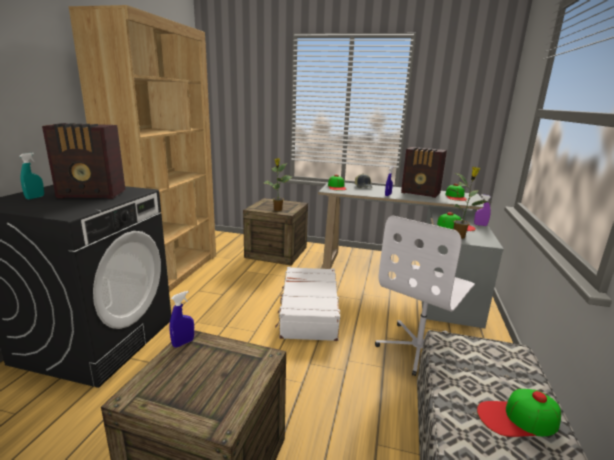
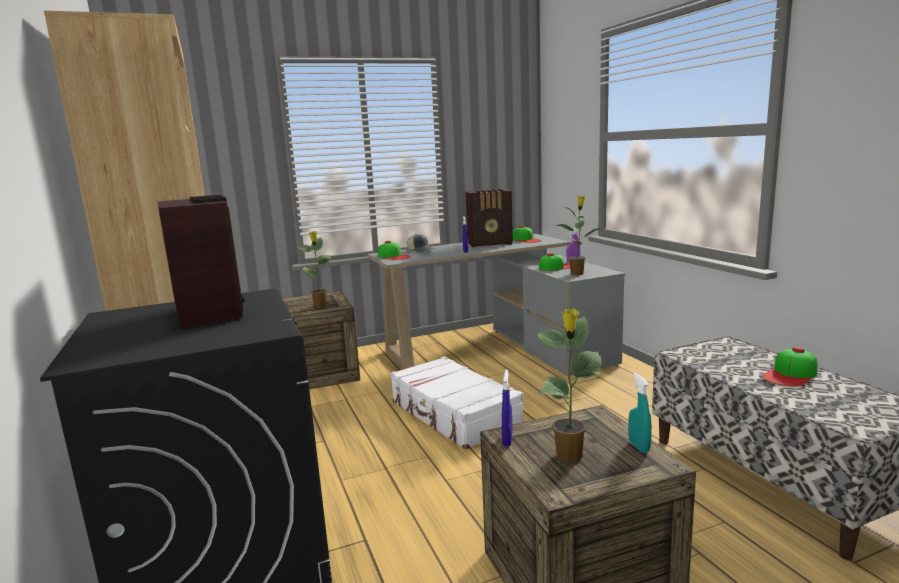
camera: 35 degrees left, 5 degrees down
turquoise spray bottle [19,153,44,199] -> turquoise spray bottle moved to [628,373,652,453]
radio [42,123,125,199] -> radio turned 75 degrees counterclockwise [157,195,245,328]
white office chair [375,215,475,376] -> none
none -> potted plant [538,308,602,463]

